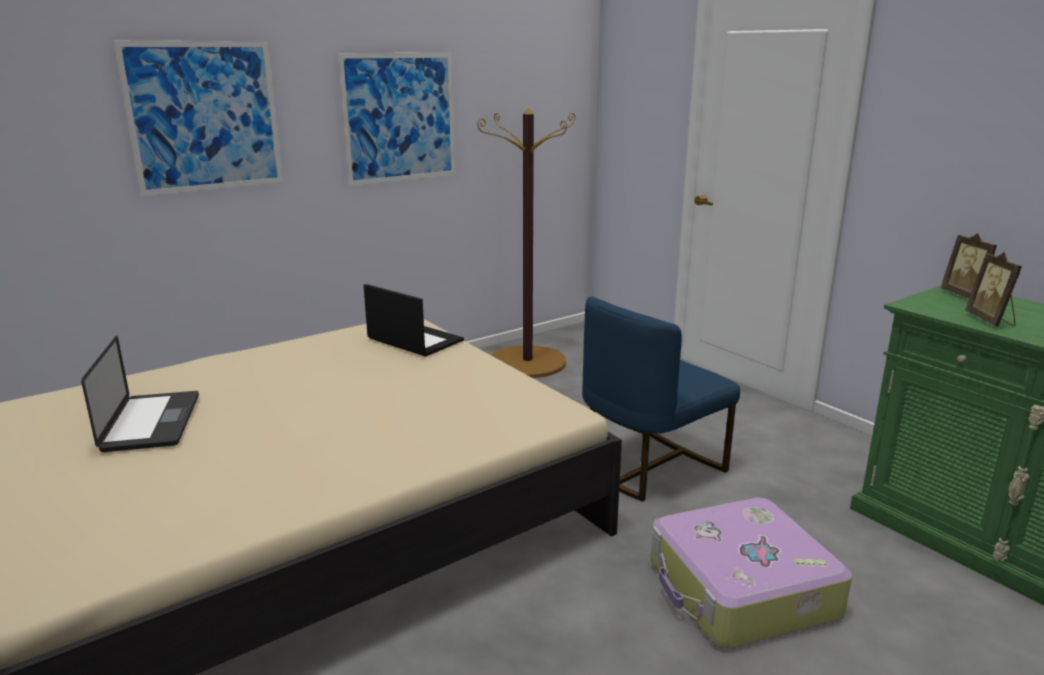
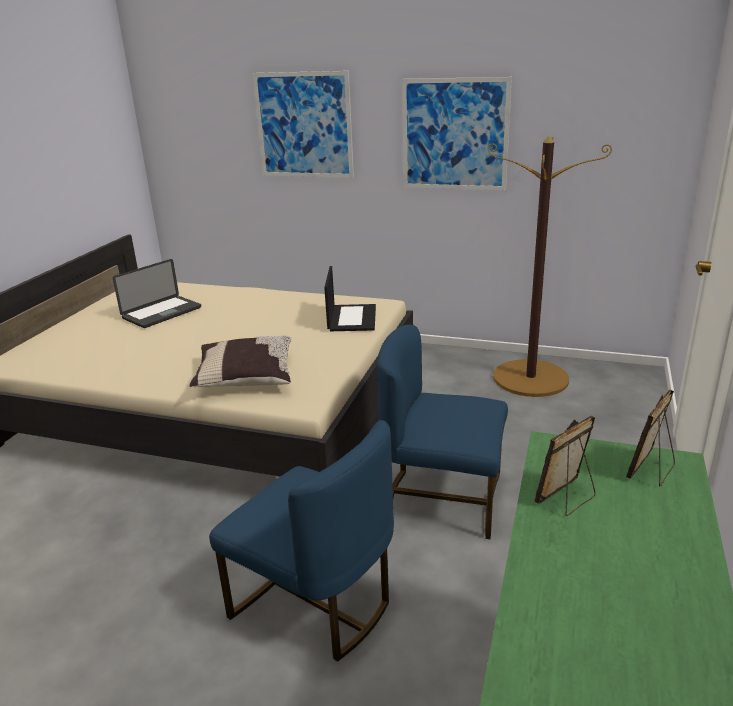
camera: 55 degrees right, 5 degrees up
suitcase [650,498,852,649] -> blue chair [209,420,394,662]
none -> pillow [189,336,292,387]

